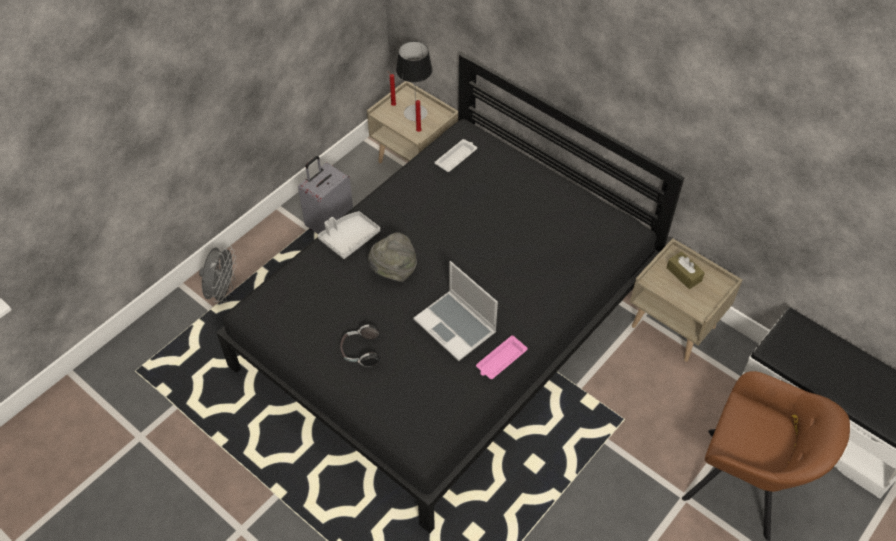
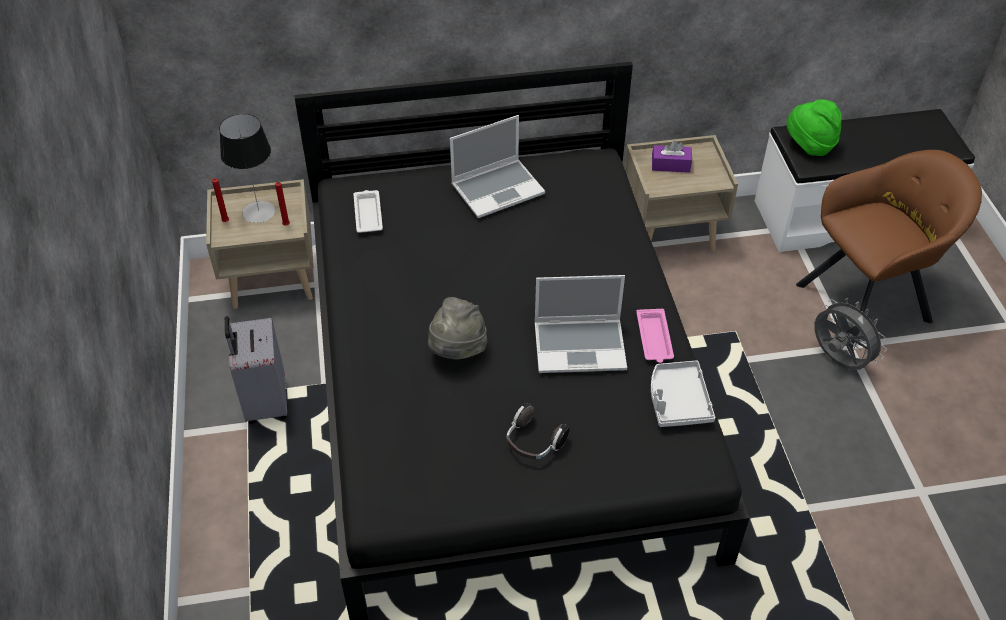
camera: 50 degrees left, 5 degrees down
grey fan [199,246,237,305] -> grey fan moved to [814,298,887,370]
grey tray [318,211,380,259] -> grey tray moved to [651,360,715,427]
brown tissue box [667,251,705,289] -> purple tissue box [652,141,692,173]
none -> laptop [450,115,545,218]
none -> green hat [787,99,842,156]

